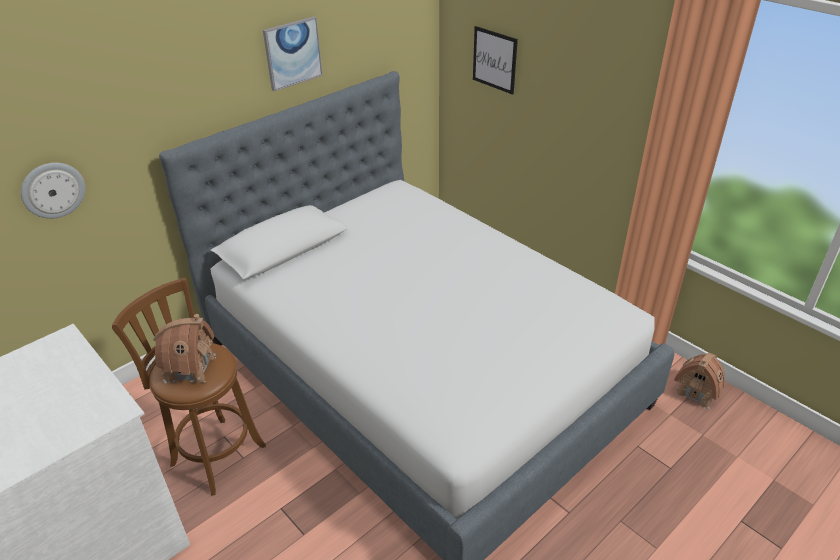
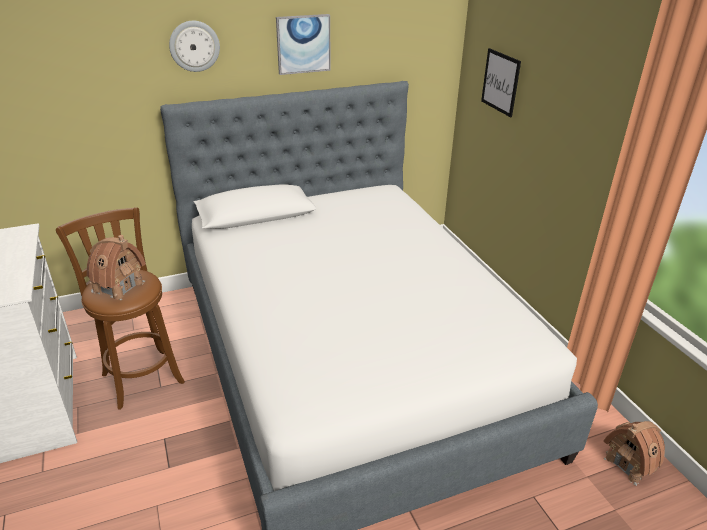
camera: 20 degrees right, 5 degrees down
wall clock [21,163,85,219] -> wall clock moved to [169,21,220,72]

